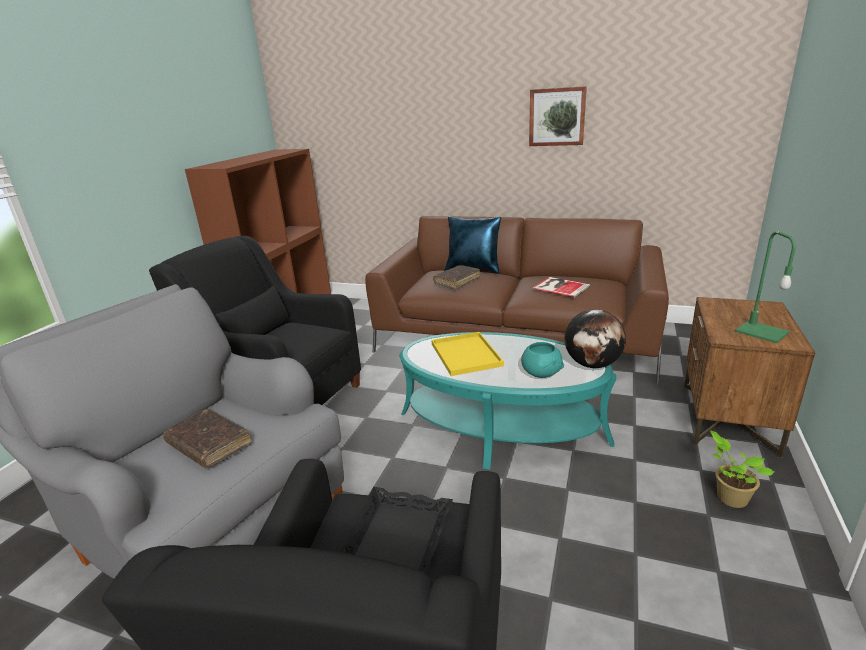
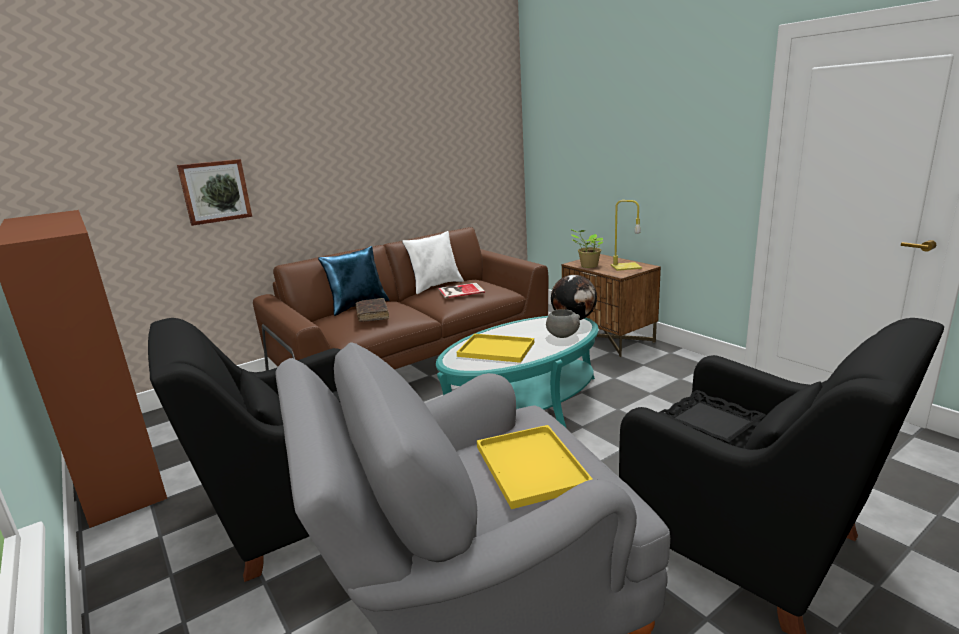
camera: 55 degrees left, 5 degrees down
brown book [163,408,252,469] -> yellow tray [477,425,592,509]
turquoise bowl [521,342,564,378] -> grey bowl [546,309,580,338]
picture [529,86,587,146] -> picture moved to [177,159,252,226]
potted plant [710,431,774,508] -> potted plant moved to [570,229,604,268]
green table lamp [735,231,796,343] -> yellow table lamp [611,200,642,271]
none -> white pillow [402,231,464,294]

